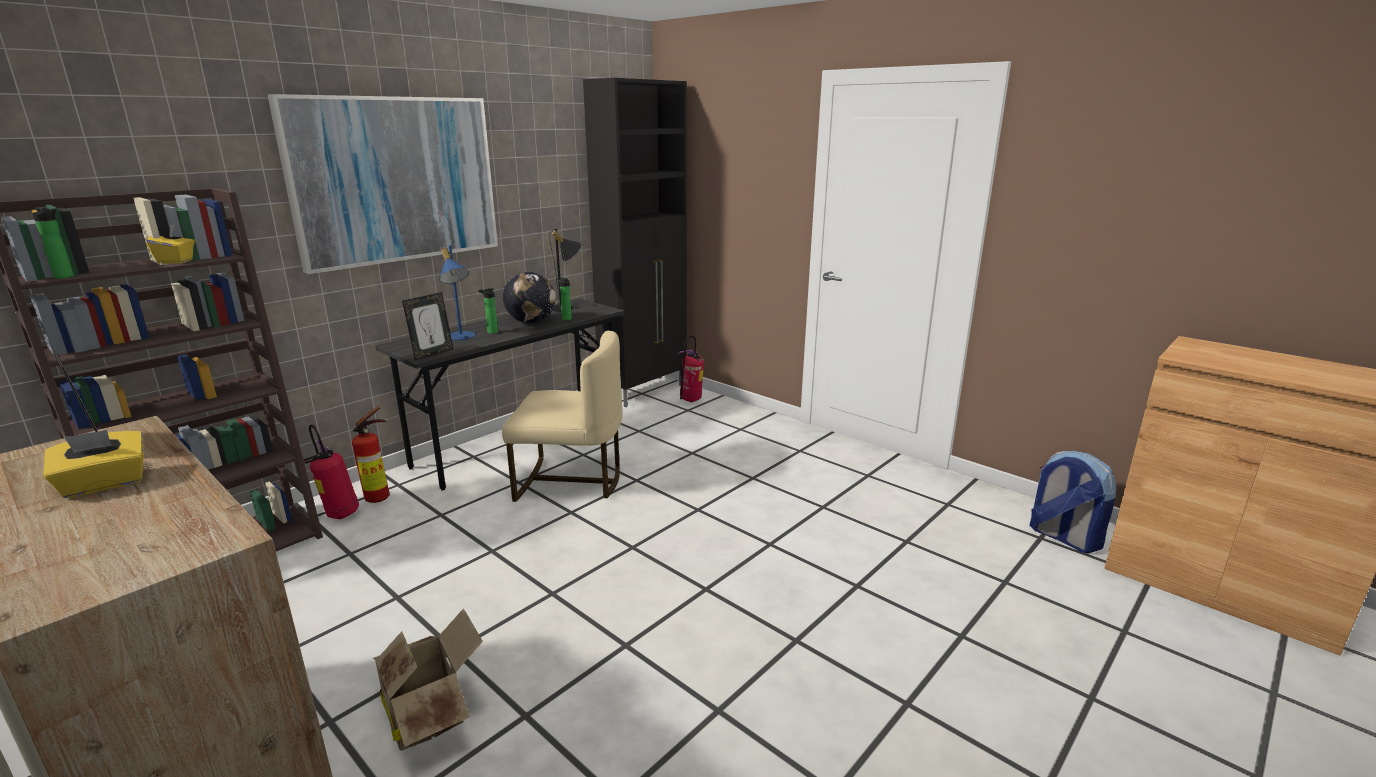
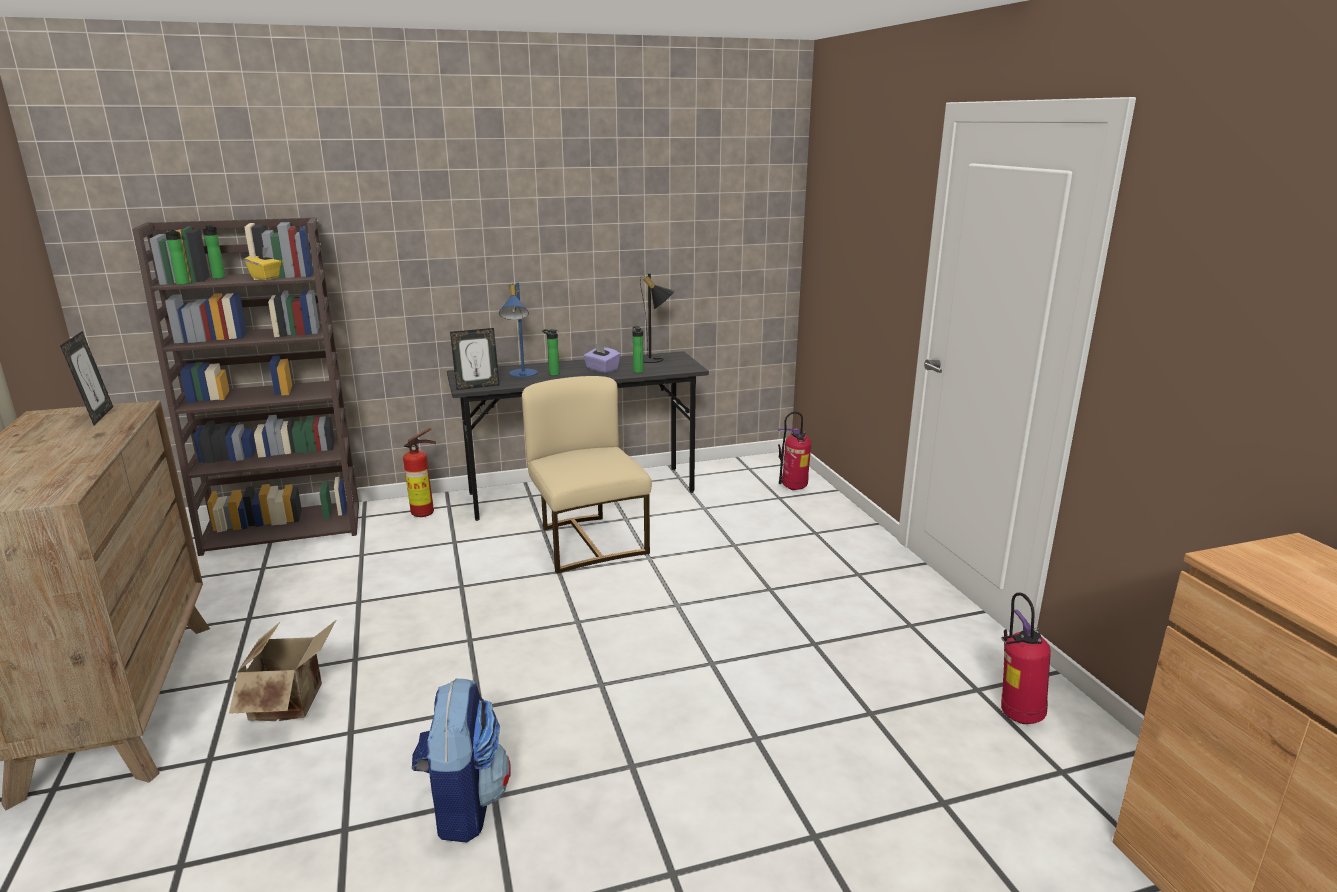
camera: 30 degrees right, 0 degrees up
yellow tissue box [43,430,143,498] -> none
picture [267,94,498,274] -> none
fire extinguisher [303,425,359,519] -> fire extinguisher moved to [1001,592,1051,724]
beige chair [502,331,623,502] -> beige chair turned 150 degrees counterclockwise [522,376,652,574]
globe [503,272,556,323] -> purple tissue box [583,343,621,373]
black cabinet [583,78,687,407] -> none
backpack [1030,451,1116,553] -> backpack moved to [412,678,511,842]
none -> bottle [203,225,226,279]

